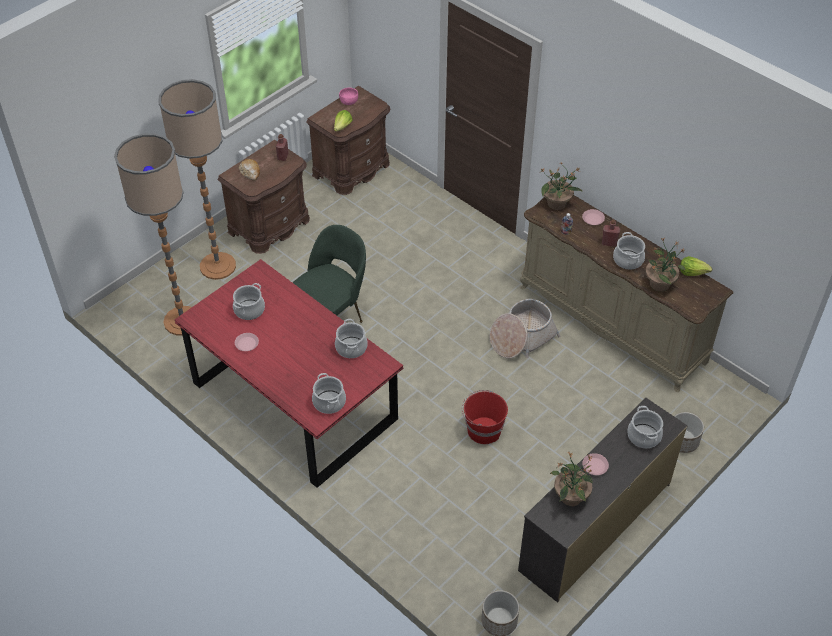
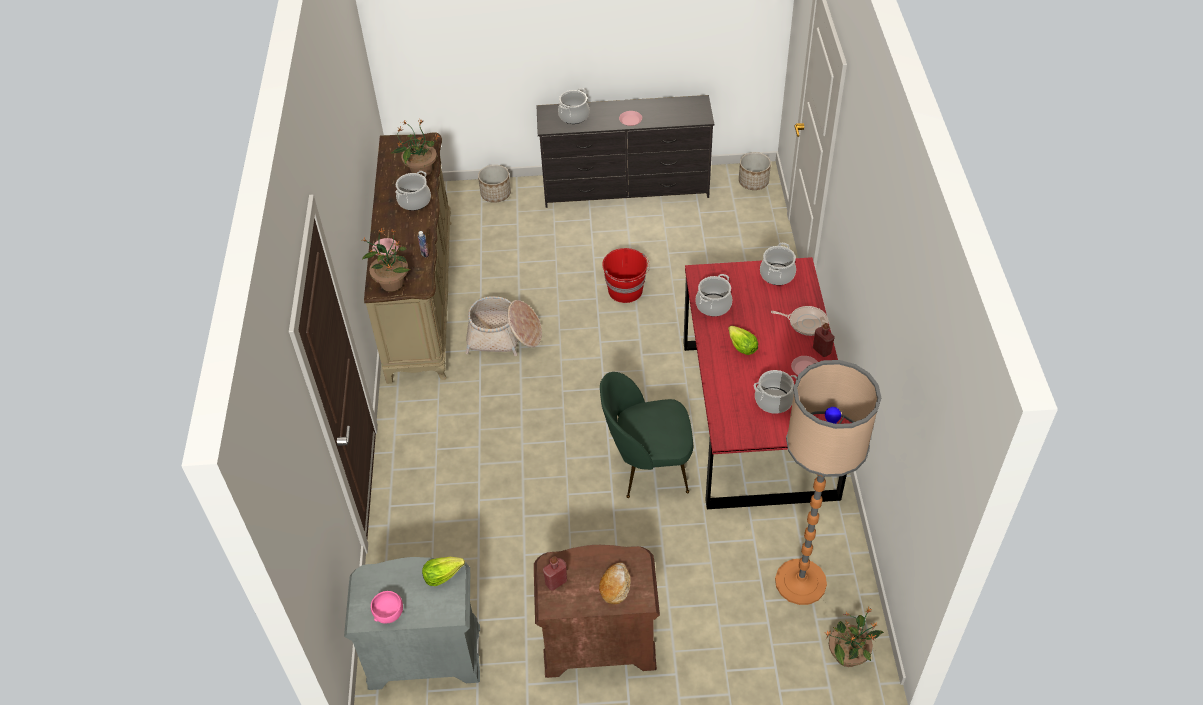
camera: 135 degrees left, 0 degrees up
floor lamp [159,79,236,280] -> none
brown nightstand [306,86,390,195] -> grey nightstand [344,557,480,690]
potted plant [550,452,592,506] -> potted plant moved to [825,606,884,667]
red bottle [602,220,620,247] -> red bottle moved to [813,323,835,357]
lettuce [680,256,712,276] -> lettuce moved to [728,325,758,355]
none -> frying pan [771,306,829,336]

